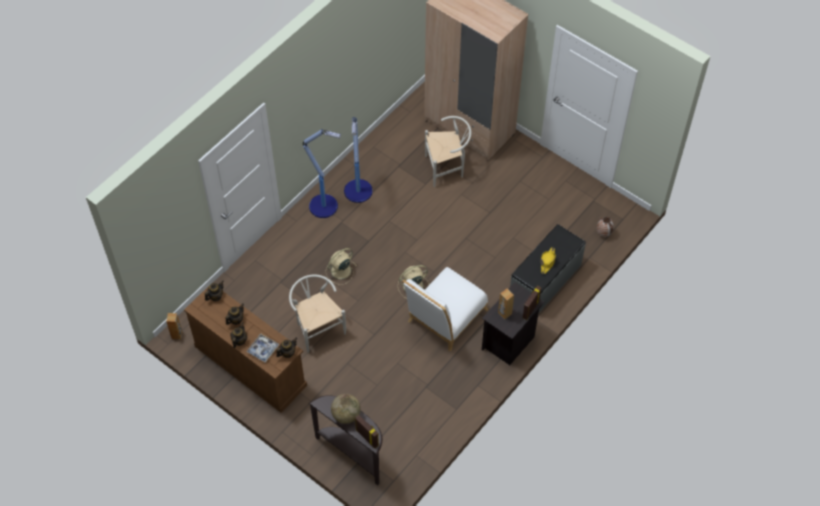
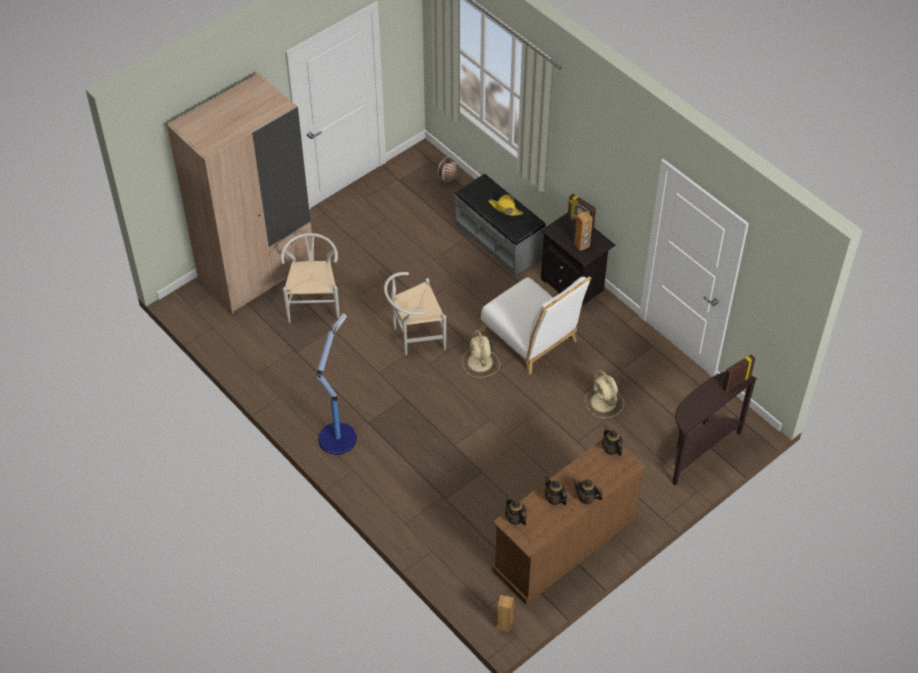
camera: 80 degrees left, 5 degrees down
tray [246,334,279,363] -> none
white chair [289,275,346,353] -> white chair moved to [384,272,446,355]
beige fan [326,248,357,285] -> beige fan moved to [585,370,624,418]
globe [331,394,361,424] -> none
floor lamp [344,117,373,203] -> none

